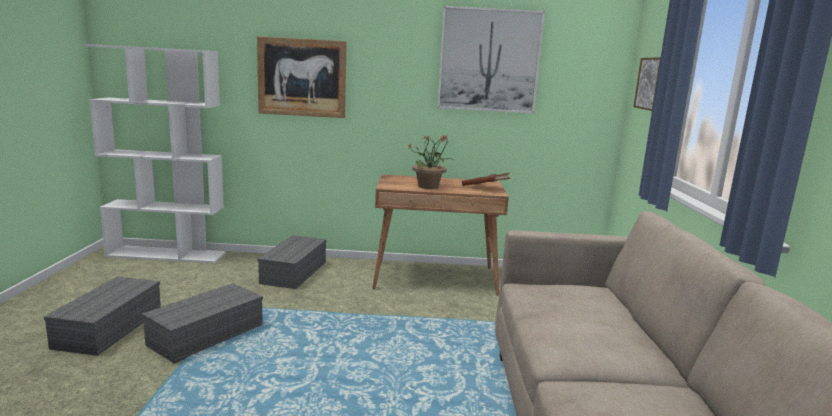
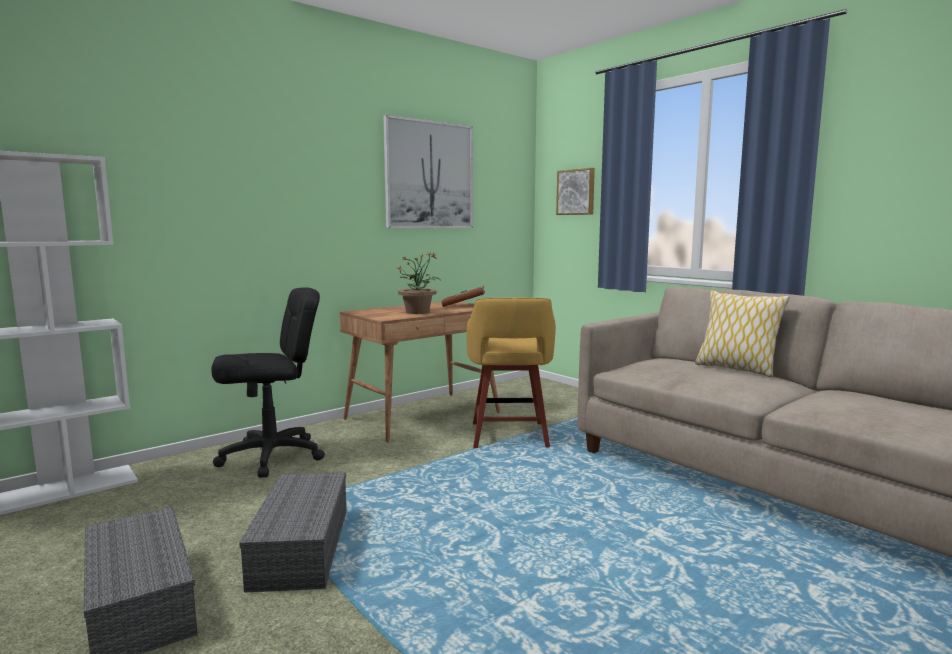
camera: 40 degrees left, 5 degrees down
picture [257,36,347,118] -> none
grey storage box [258,235,326,289] -> black office chair [211,287,325,478]
none -> yellow stool [466,298,556,449]
none -> pillow [695,290,790,377]

